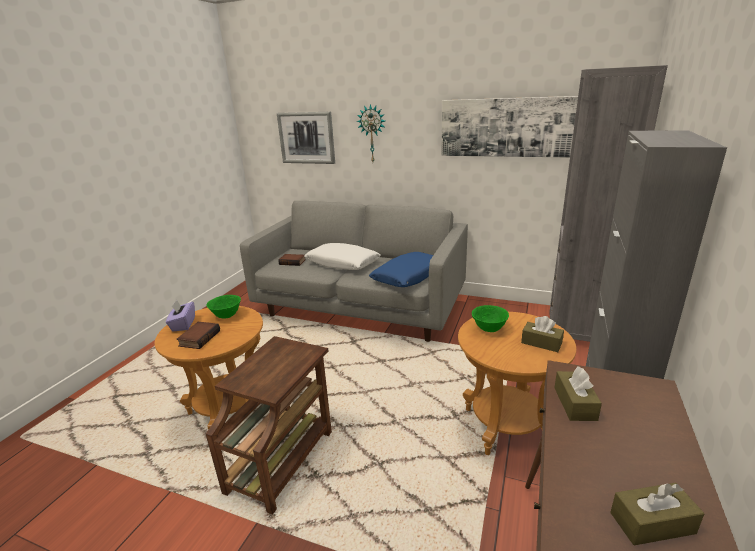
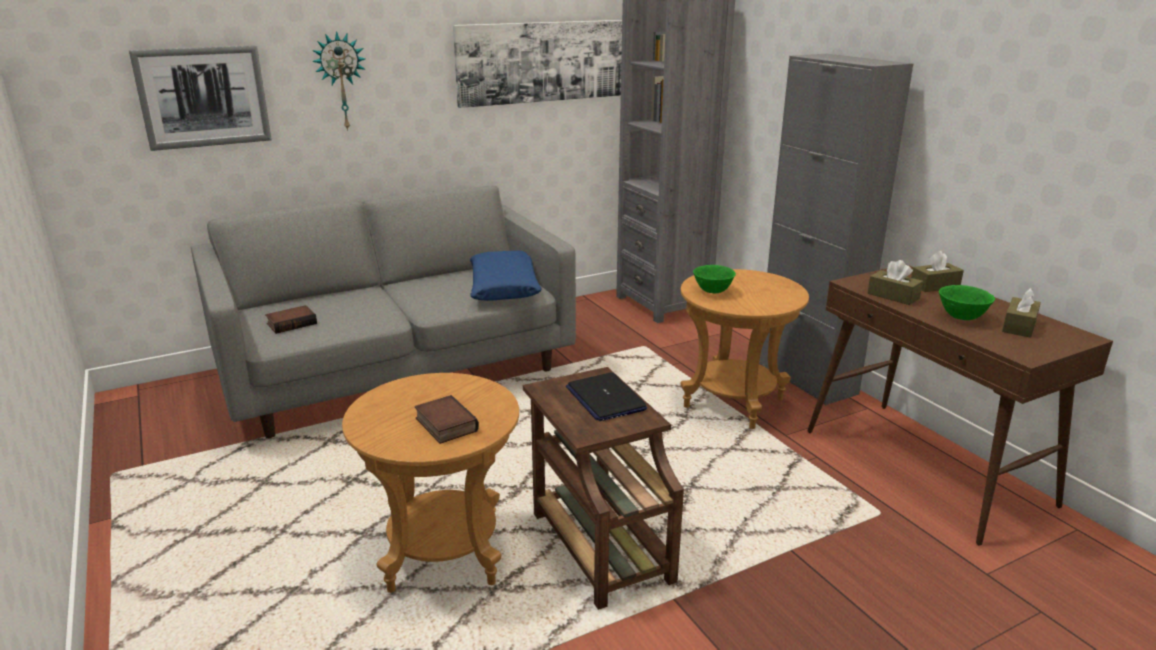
camera: 50 degrees left, 0 degrees up
purple tissue box [166,300,195,331] -> none
green bowl [206,295,241,319] -> green bowl moved to [939,285,995,320]
white pillow [304,243,381,270] -> none
brown tissue box [521,316,564,352] -> brown tissue box moved to [911,251,964,292]
none -> laptop [566,372,647,421]

